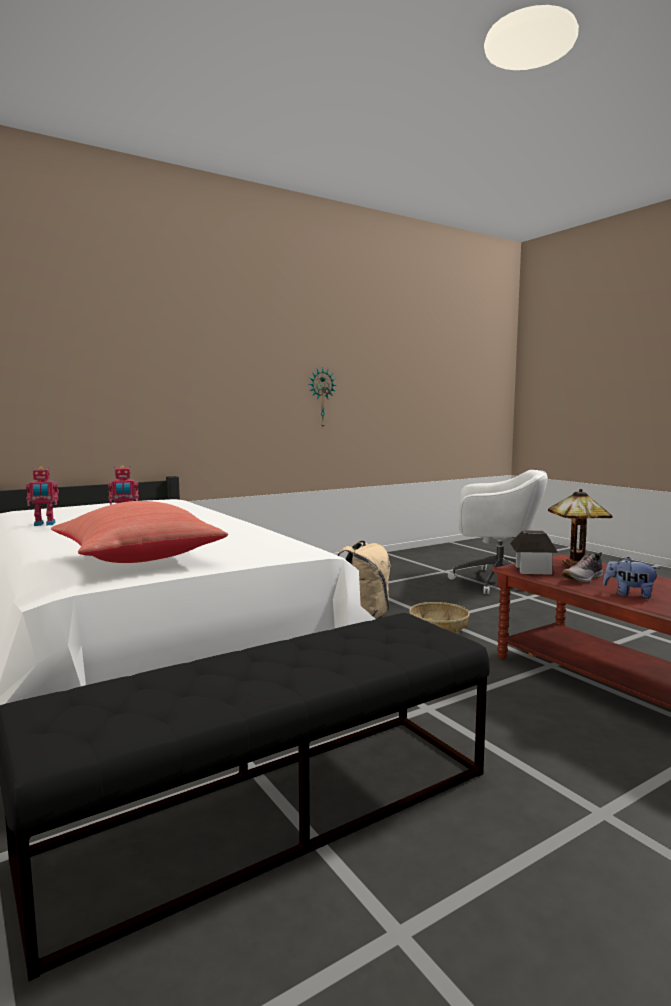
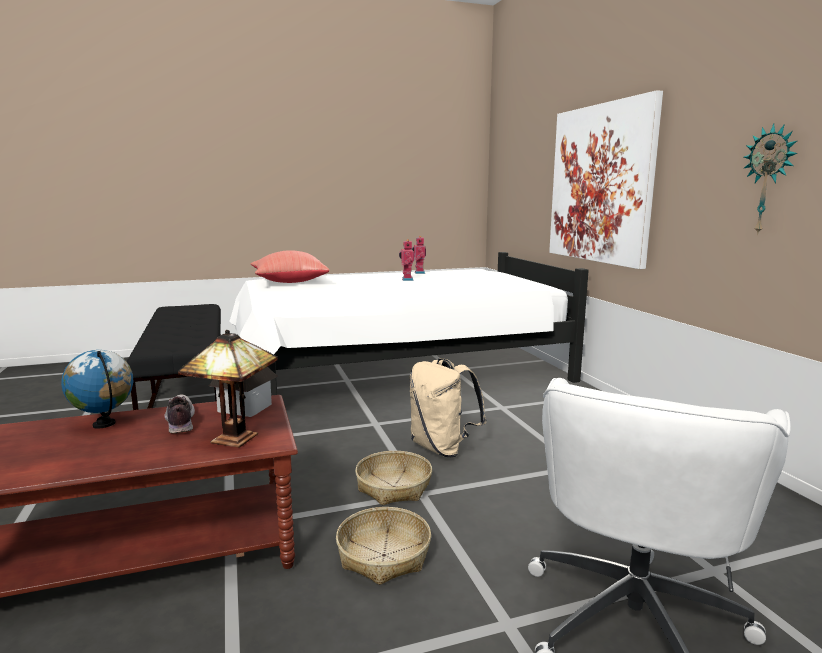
camera: 105 degrees right, 5 degrees up
plush toy [603,557,660,599] -> globe [61,350,133,429]
none -> basket [336,507,431,585]
none -> picture [549,90,663,269]

